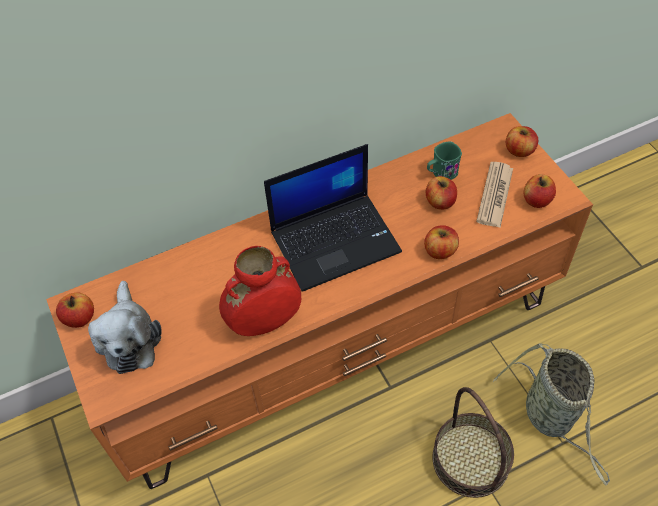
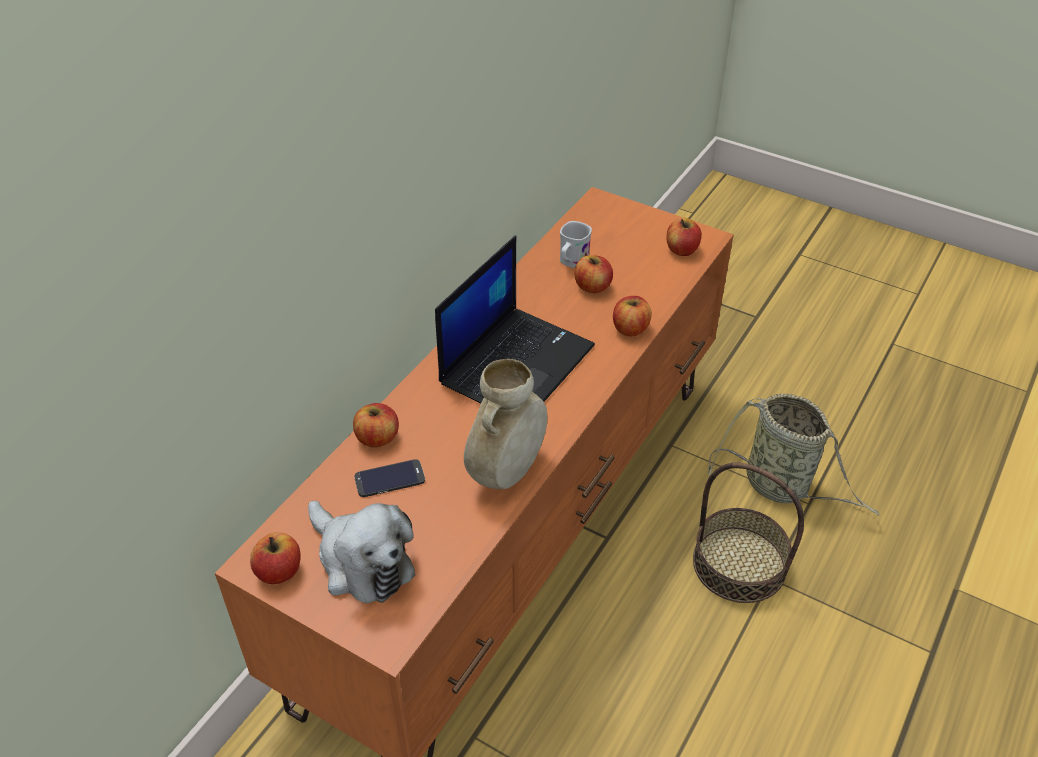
camera: 35 degrees left, 10 degrees down
red vase [219,246,301,336] -> beige vase [464,359,547,489]
green mug [427,141,462,180] -> white mug [560,221,592,268]
newspaper [476,162,513,228] -> none
apple [506,126,538,157] -> apple moved to [353,403,399,447]
none -> phone [354,459,425,497]

